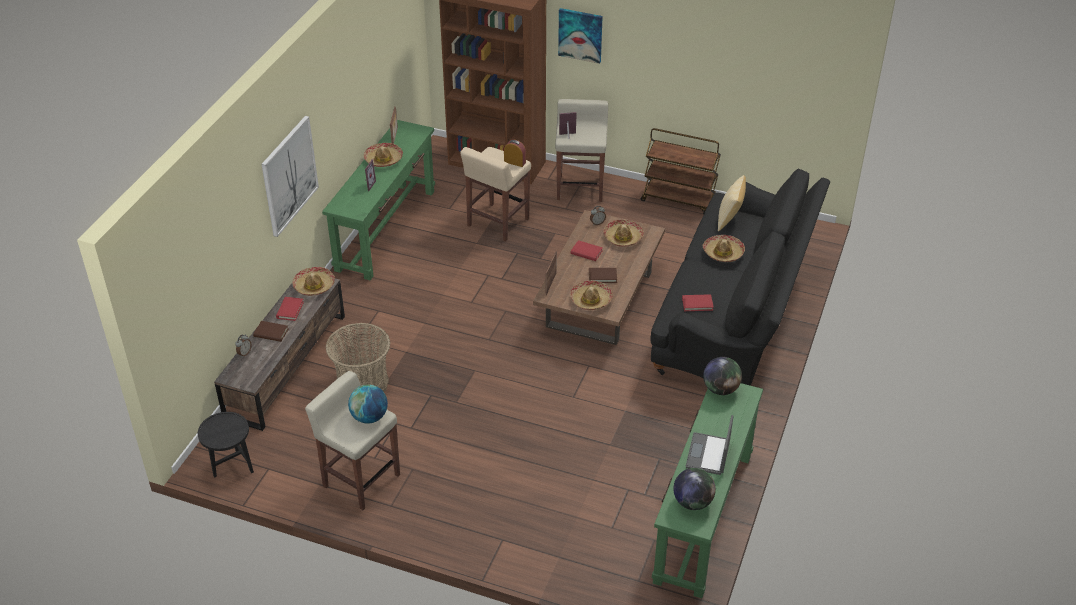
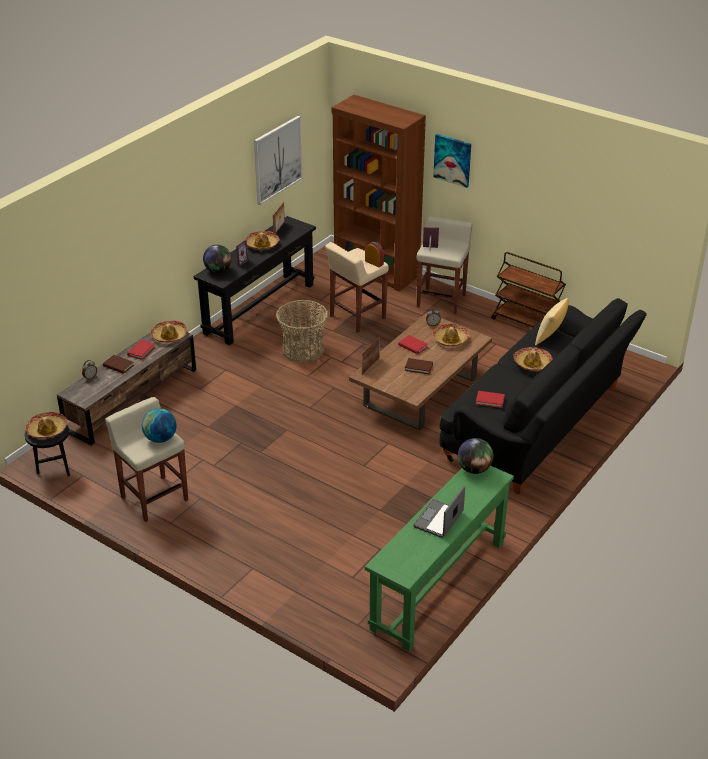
camera: 15 degrees right, 5 degrees down
picture [261,116,319,237] -> picture moved to [254,116,302,205]
green console table [322,120,435,280] -> black console table [193,216,316,345]
basket [326,323,390,392] -> basket moved to [276,300,328,363]
hat [570,281,613,310] -> hat moved to [26,412,67,439]
globe [673,468,716,510] -> globe moved to [203,245,232,273]

